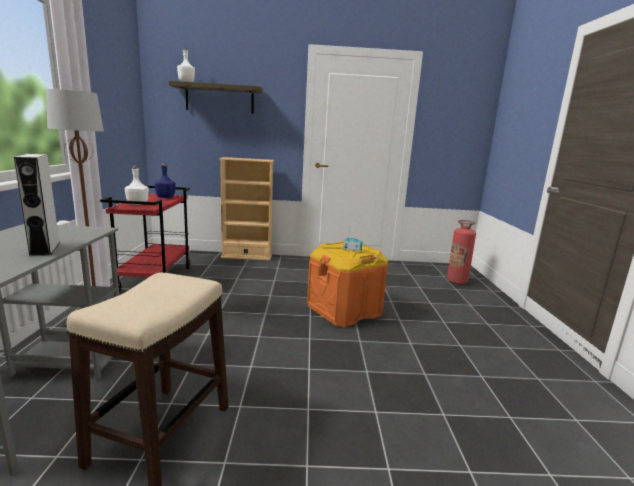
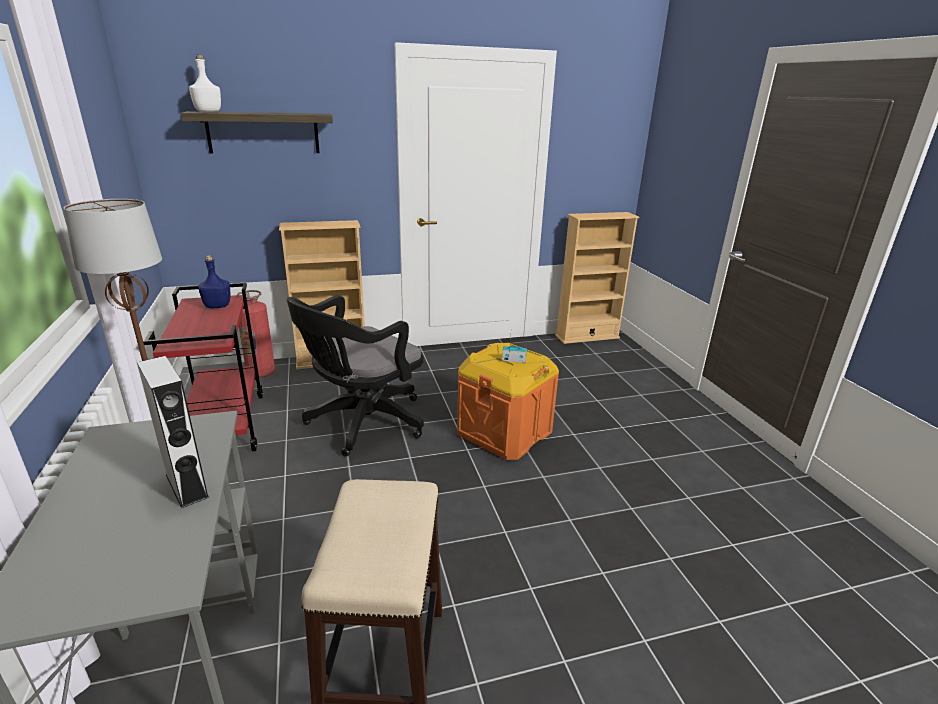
camera: 15 degrees left, 10 degrees up
white bottle [125,166,149,205] -> none
fire extinguisher [447,220,476,285] -> fire extinguisher moved to [237,290,275,378]
none -> black office chair [286,295,424,457]
none -> beige bookcase [555,212,639,344]

